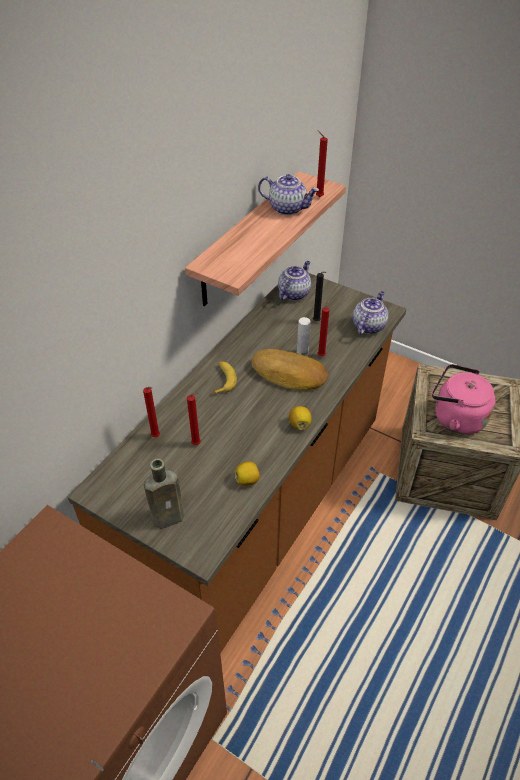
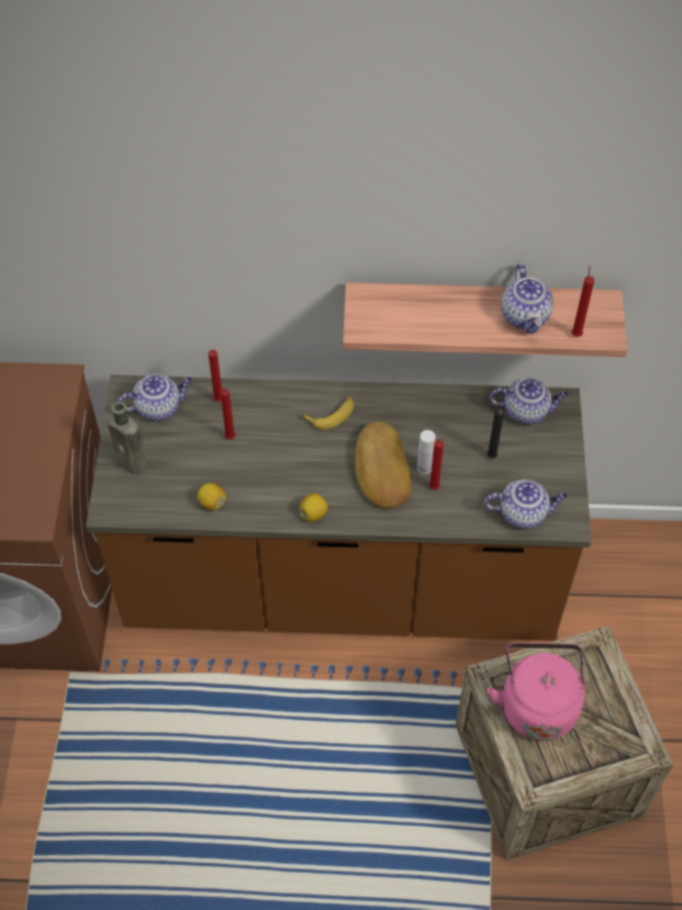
camera: 60 degrees right, 10 degrees up
none -> teapot [118,374,192,421]

